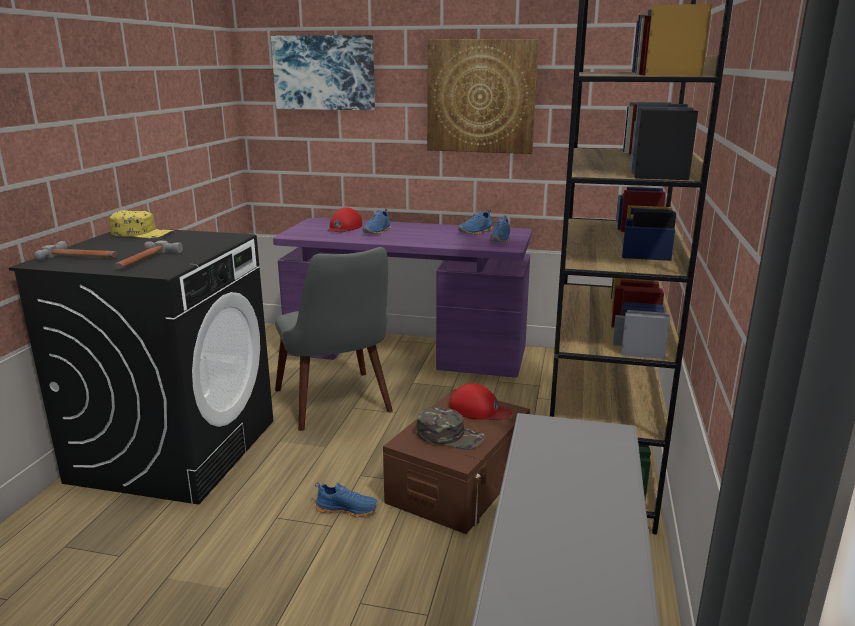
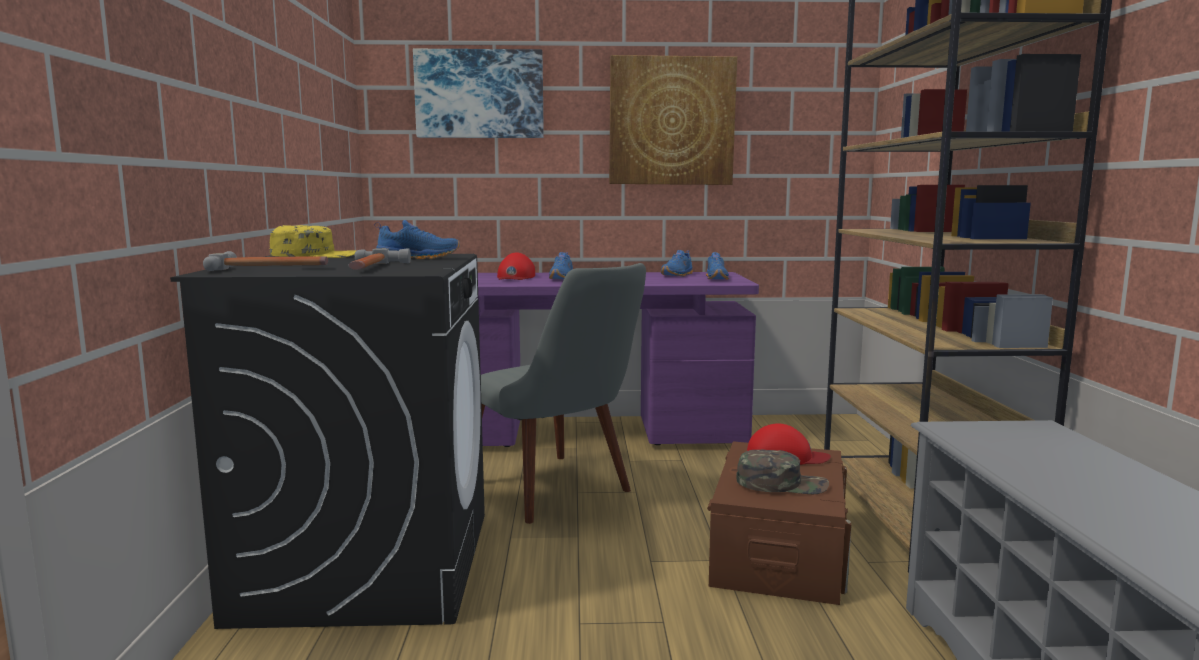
camera: 15 degrees left, 10 degrees down
blue shoe [315,482,378,517] -> blue shoe moved to [375,220,460,259]

